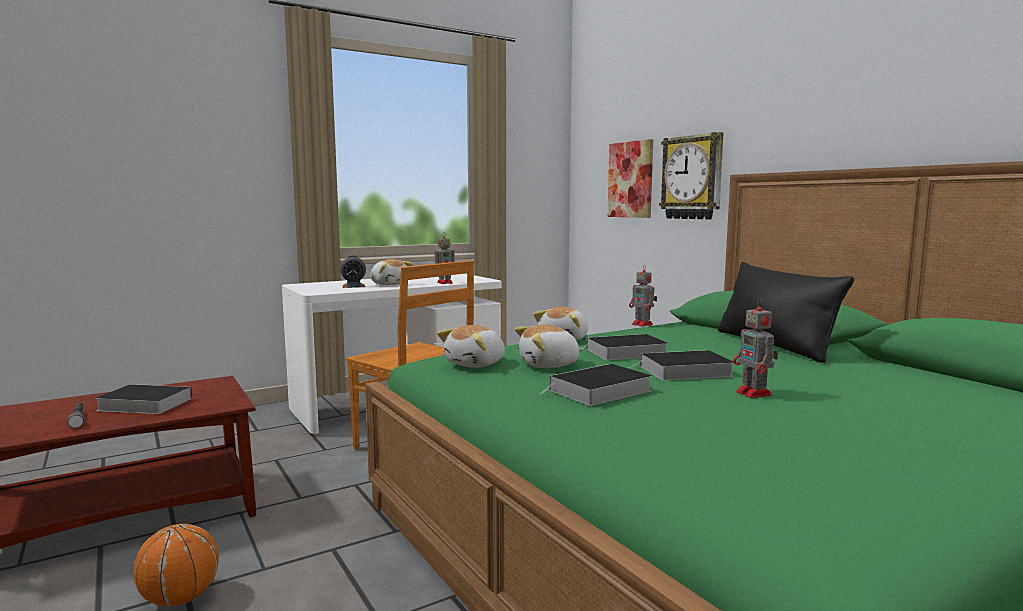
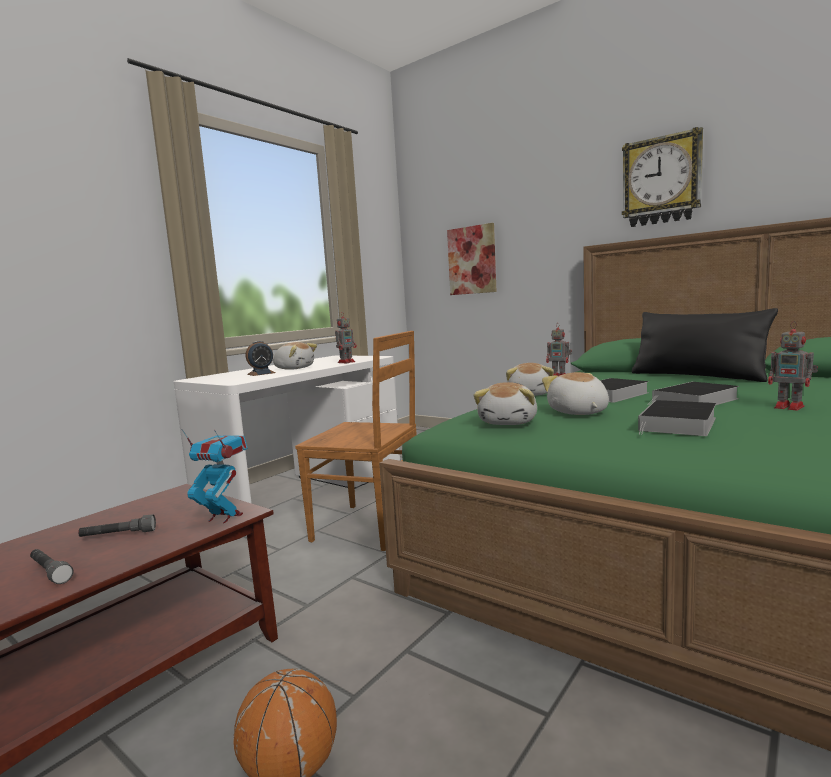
camera: 20 degrees left, 0 degrees up
book [95,384,192,414] -> grey flashlight [78,514,156,537]
plush toy [515,325,584,368] -> plush toy turned 120 degrees clockwise [542,372,609,415]
wall clock [659,132,724,220] -> wall clock moved to [622,127,703,227]
none -> toy robot [181,429,248,523]

